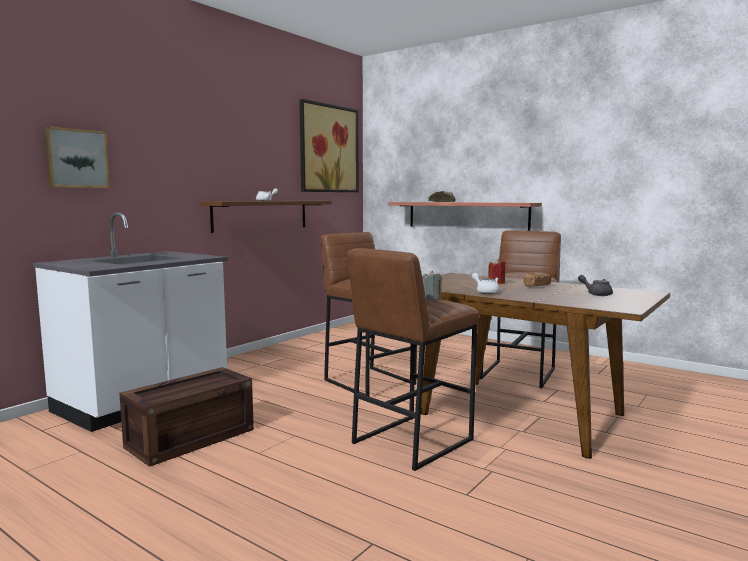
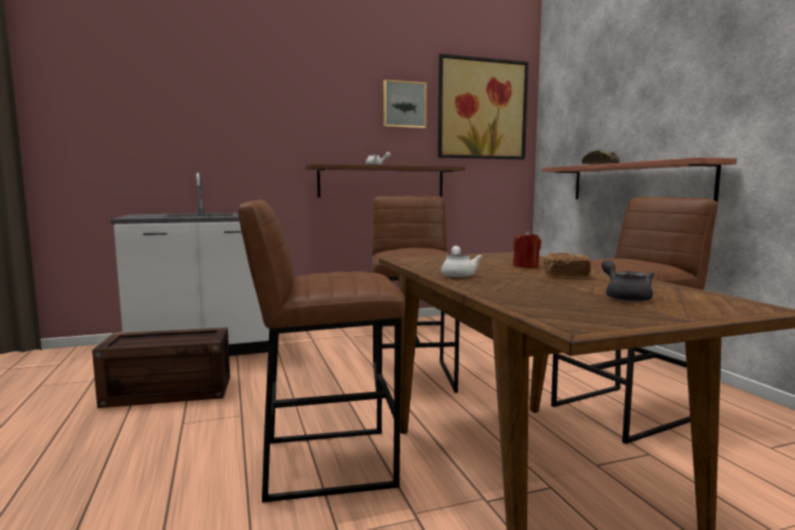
camera: 35 degrees right, 0 degrees up
picture [44,126,110,188] -> picture moved to [383,79,427,129]
grey candle [422,271,442,300] -> none

